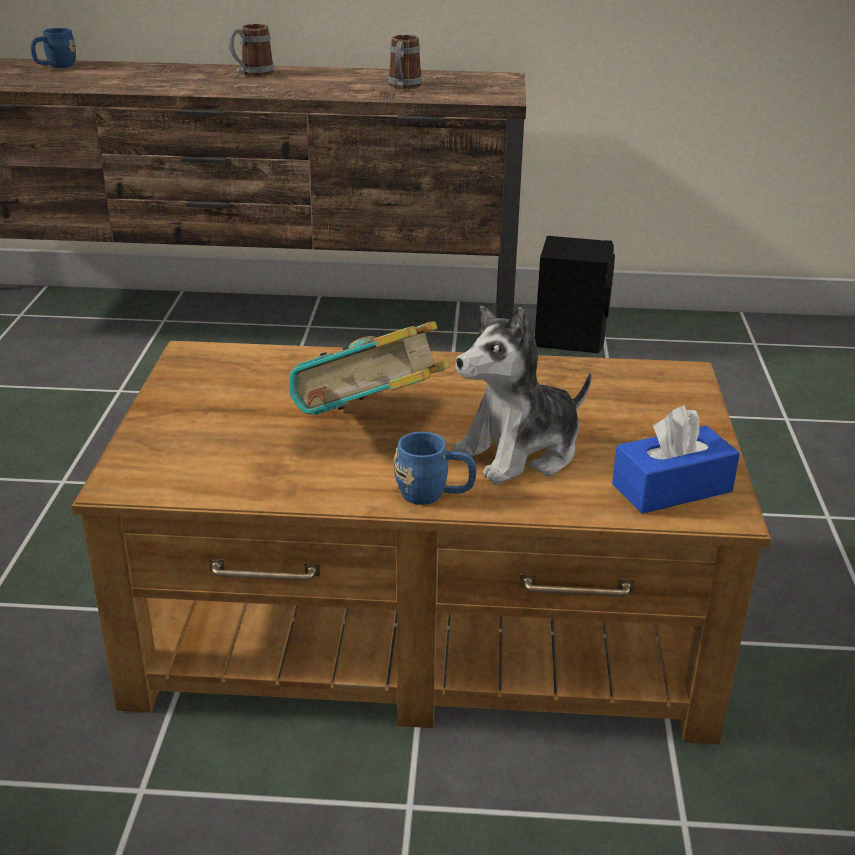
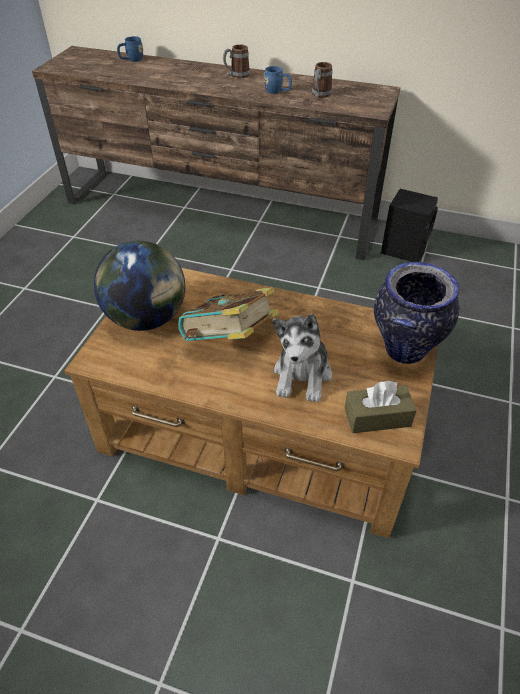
camera: 15 degrees right, 15 degrees up
blue mug [393,432,476,505] -> blue mug moved to [264,66,292,94]
plush toy [452,306,592,485] -> plush toy turned 60 degrees counterclockwise [273,314,332,402]
blue tissue box [612,406,740,514] -> brown tissue box [345,381,417,433]
none -> globe [94,241,185,331]
none -> vase [374,262,459,364]

